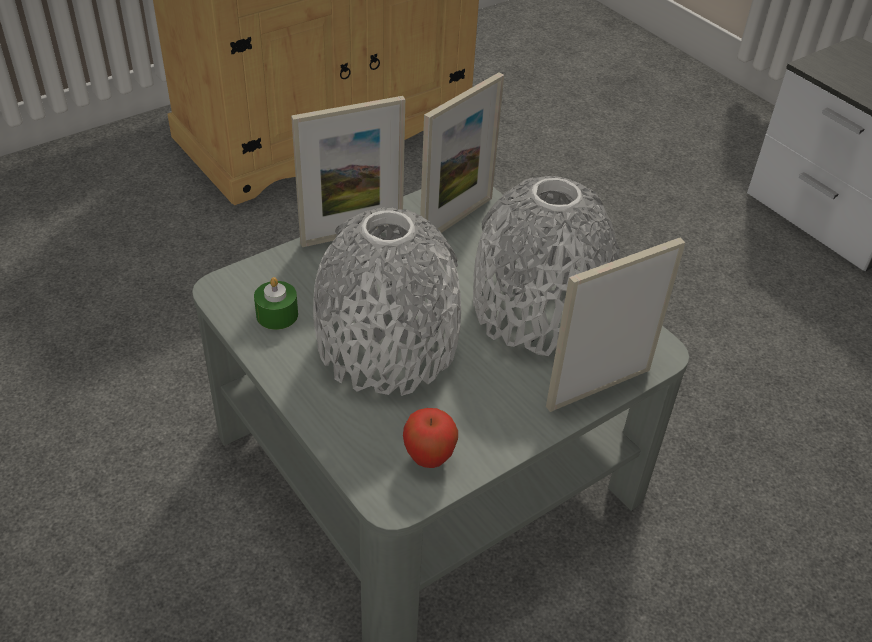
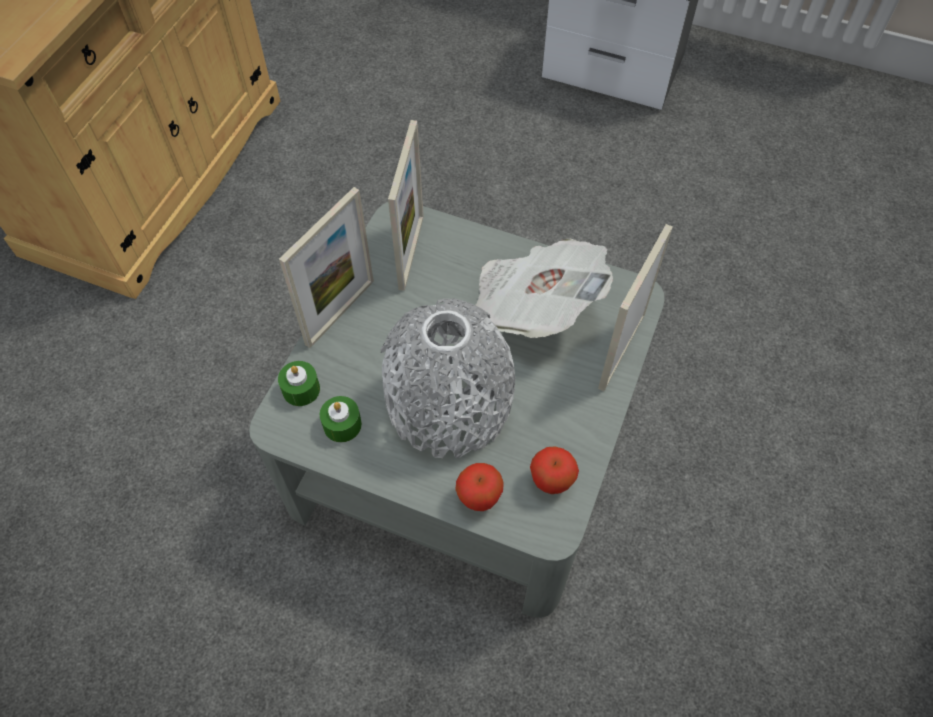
camera: 30 degrees left, 15 degrees up
grey vase [473,176,620,356] -> newspaper [475,238,613,338]
none -> green candle [278,361,320,406]
none -> apple [455,463,504,511]

